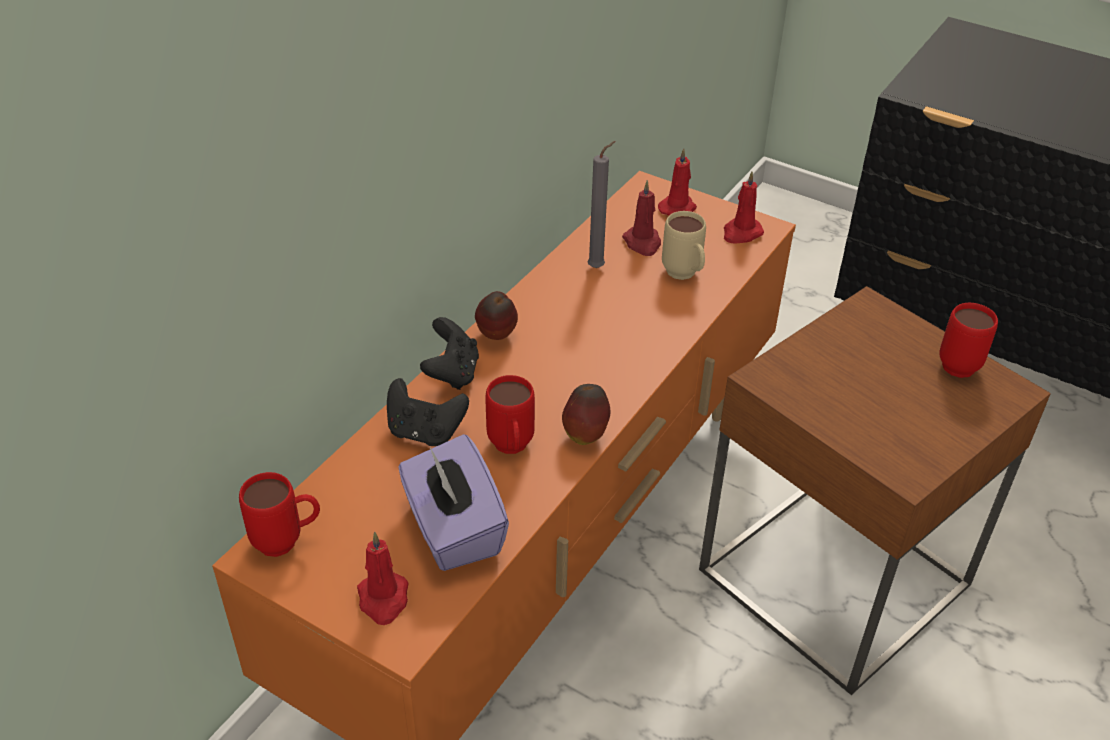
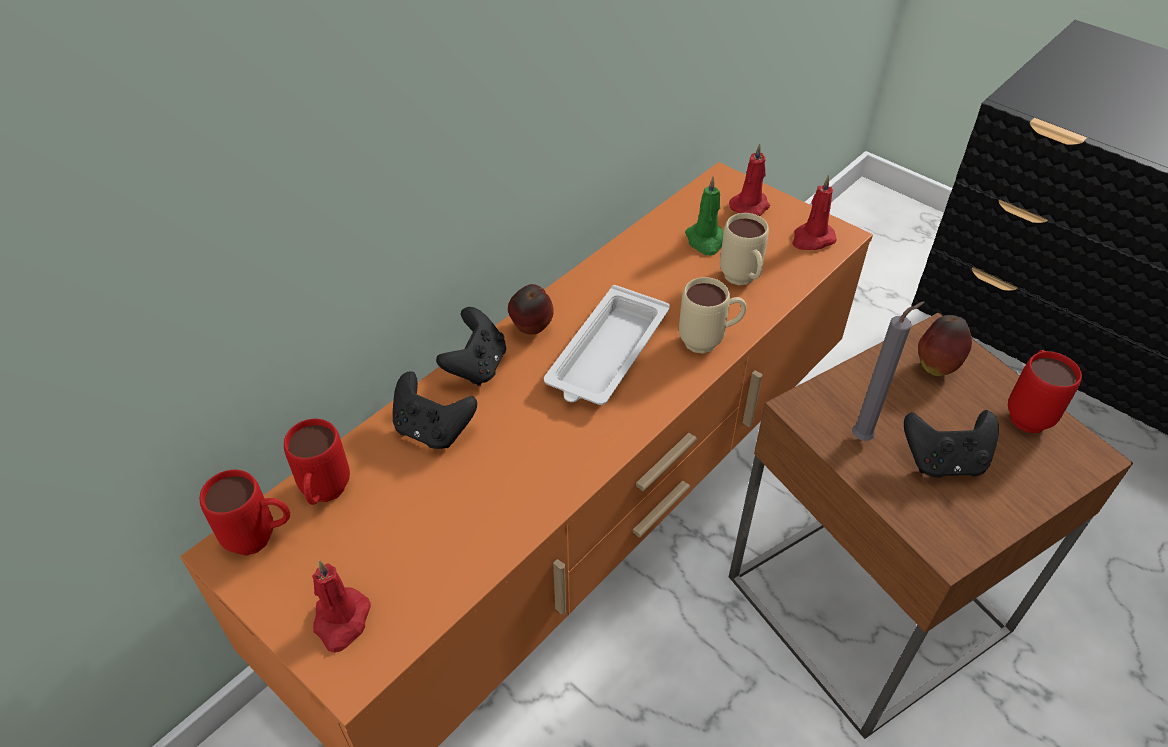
camera: 10 degrees right, 5 degrees up
purple tissue box [398,434,509,571] -> none
red mug [486,375,535,454] -> red mug moved to [284,419,350,505]
apple [562,384,610,445] -> apple moved to [918,315,972,376]
grey candle [587,141,615,268] -> grey candle moved to [852,302,925,441]
red candle [622,180,661,256] -> green candle [685,177,723,256]
none -> white tray [544,285,670,405]
none -> beige mug [679,277,747,354]
none -> black game controller [904,410,999,478]

